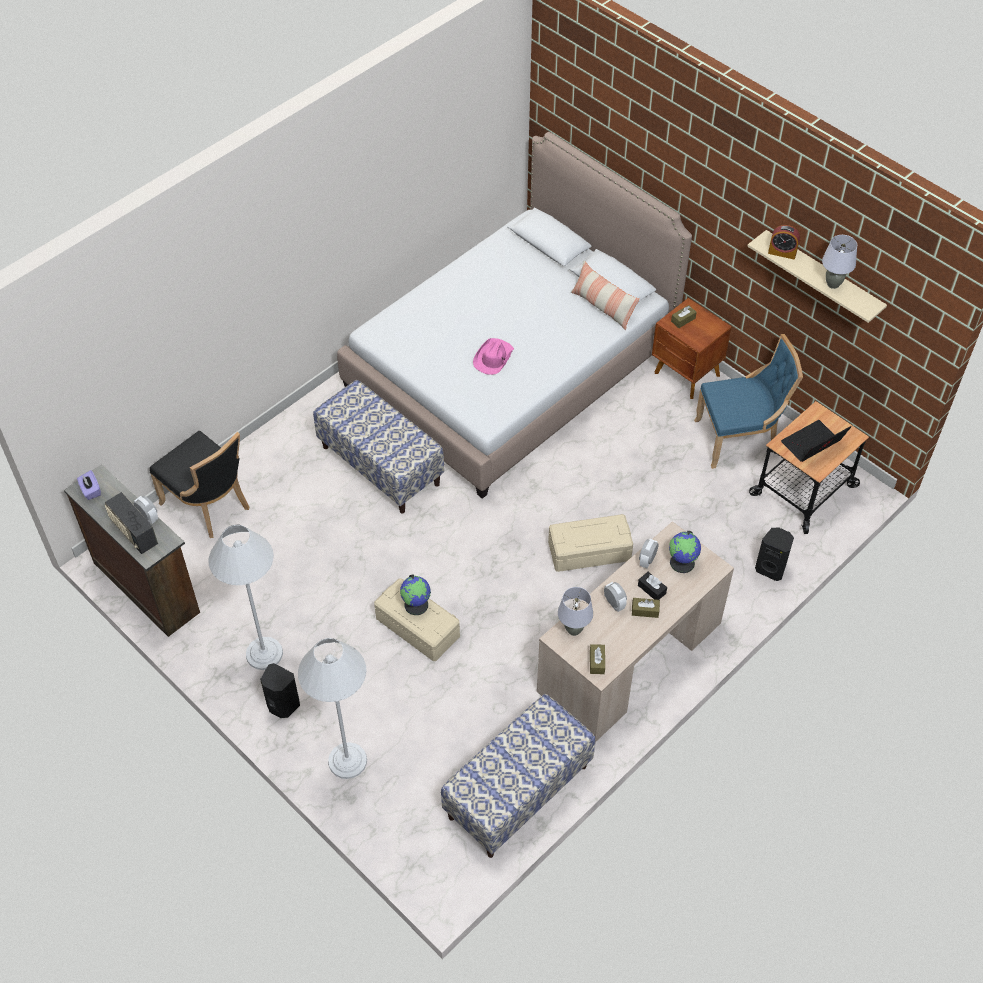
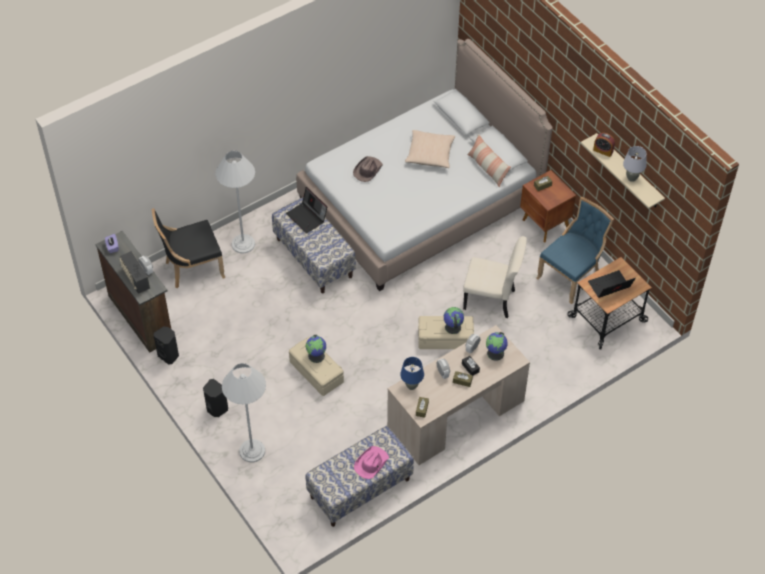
camera: 10 degrees right, 0 degrees up
black chair [150,431,250,538] -> black chair turned 105 degrees clockwise [152,208,226,288]
white floor lamp [208,525,283,670] -> white floor lamp moved to [215,151,255,253]
pink hat [473,338,514,375] -> pink hat moved to [354,446,389,479]
grey table lamp [558,587,593,636] -> blue table lamp [400,357,424,390]
blue chair [694,334,803,469] -> blue chair turned 45 degrees counterclockwise [536,197,614,304]
black speaker [755,527,794,581] -> black speaker moved to [154,327,179,365]
none -> laptop [286,187,327,233]
none -> brown hat [353,156,383,182]
none -> beige pillow [405,130,455,168]
none -> globe [443,307,464,334]
none -> beige chair [463,236,527,318]

